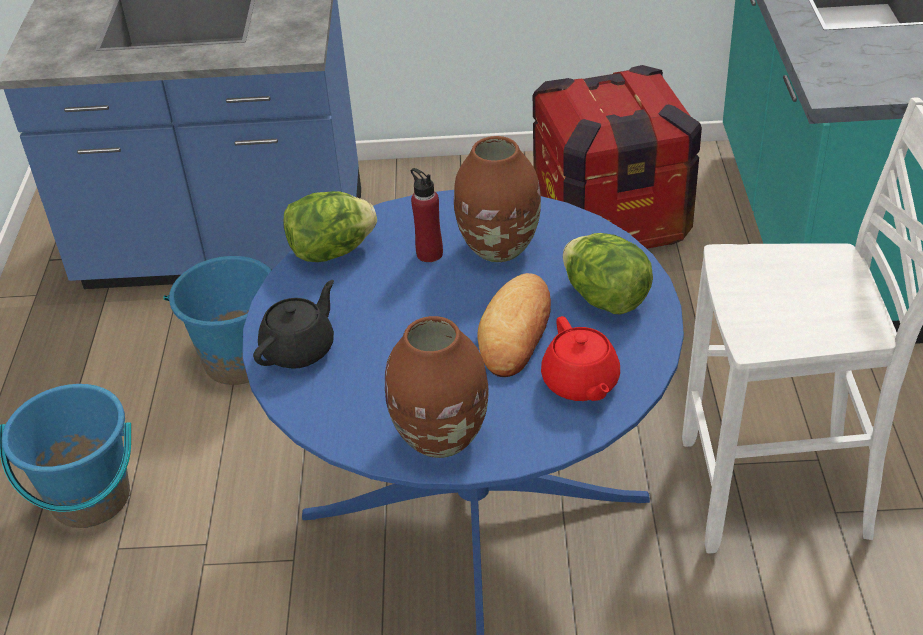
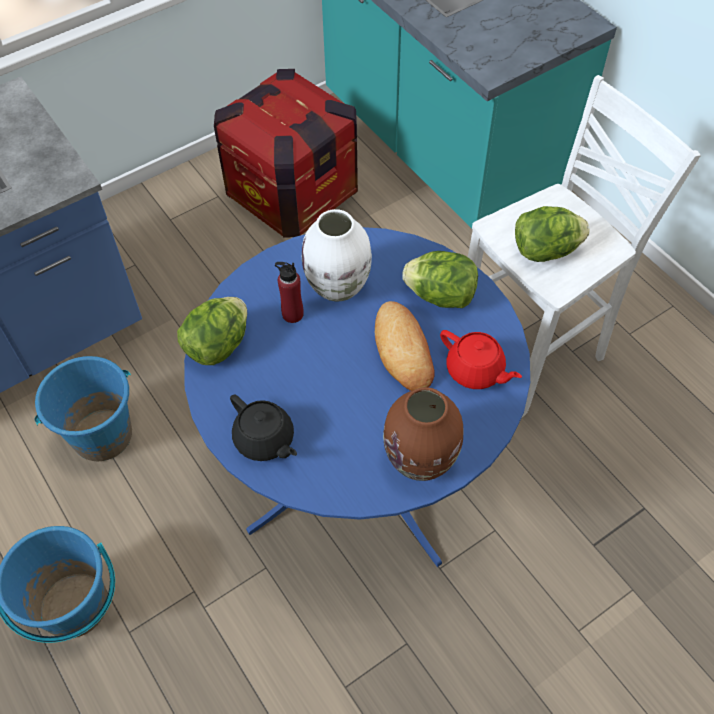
camera: 35 degrees left, 15 degrees up
black teapot [253,280,334,369] -> black teapot turned 135 degrees clockwise [230,394,297,461]
brown vase [454,136,541,262] -> white vase [302,209,372,301]
none -> lettuce [515,206,590,262]

